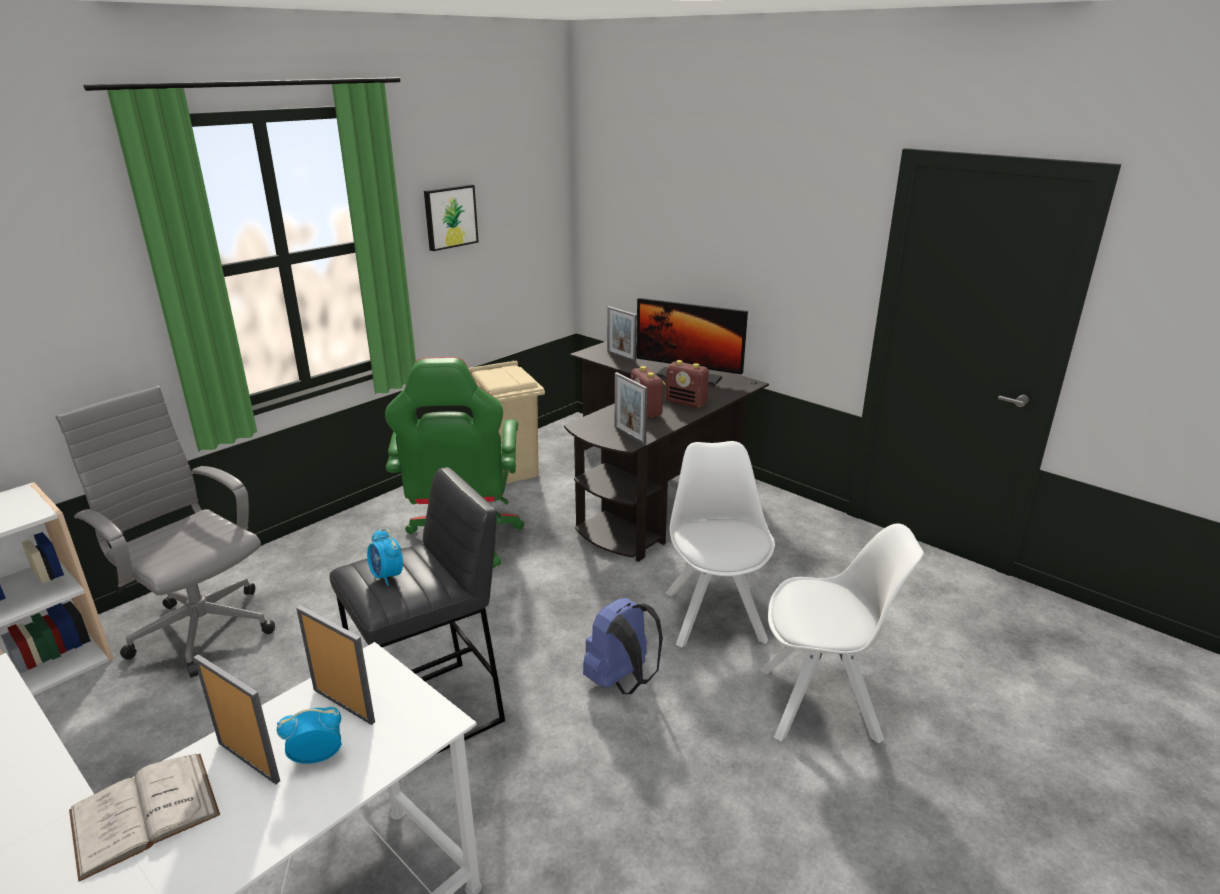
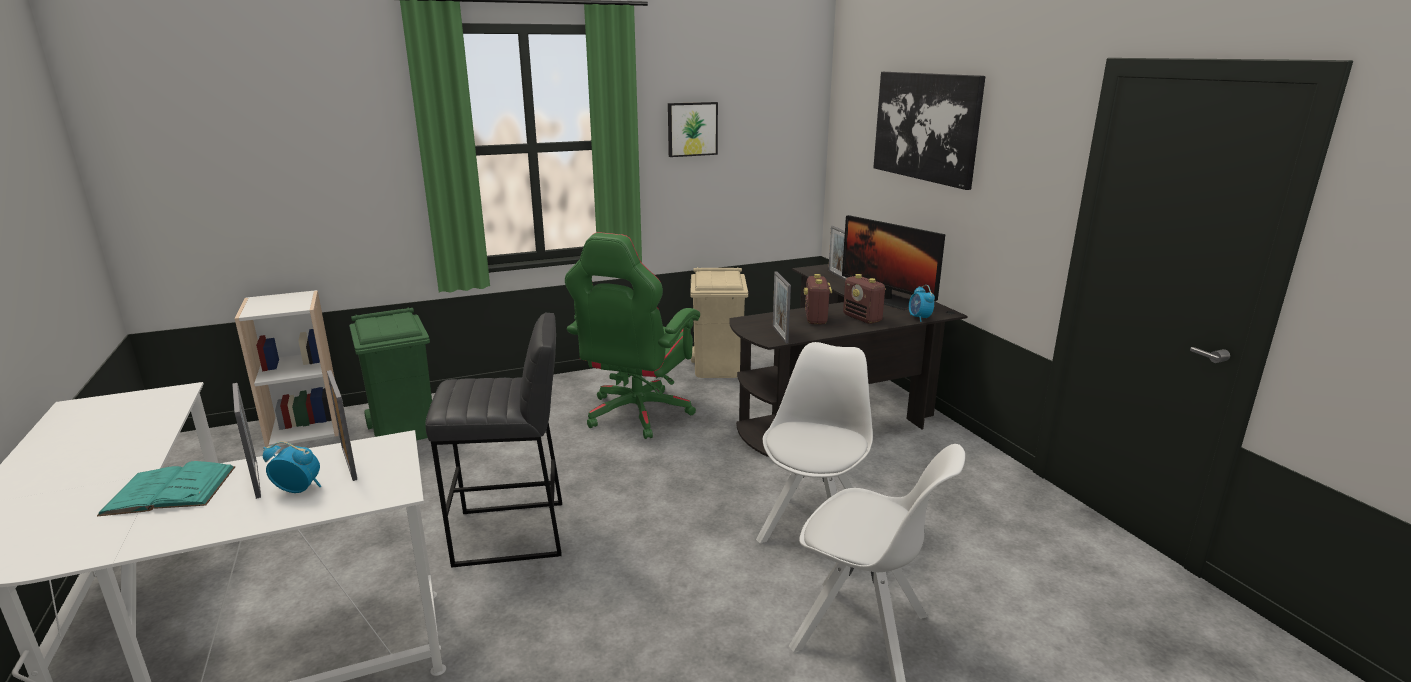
camera: 25 degrees right, 5 degrees down
grey office chair [56,386,275,678] -> green trash can [349,307,432,440]
white book [69,754,220,882] -> turquoise book [97,461,235,516]
alarm clock [367,529,403,586] -> alarm clock moved to [909,285,935,322]
blue backpack [583,598,663,694] -> none
none -> picture [873,72,985,190]

